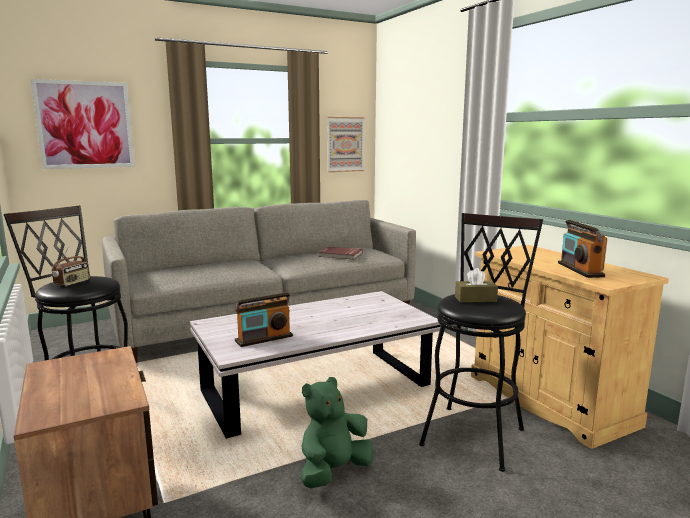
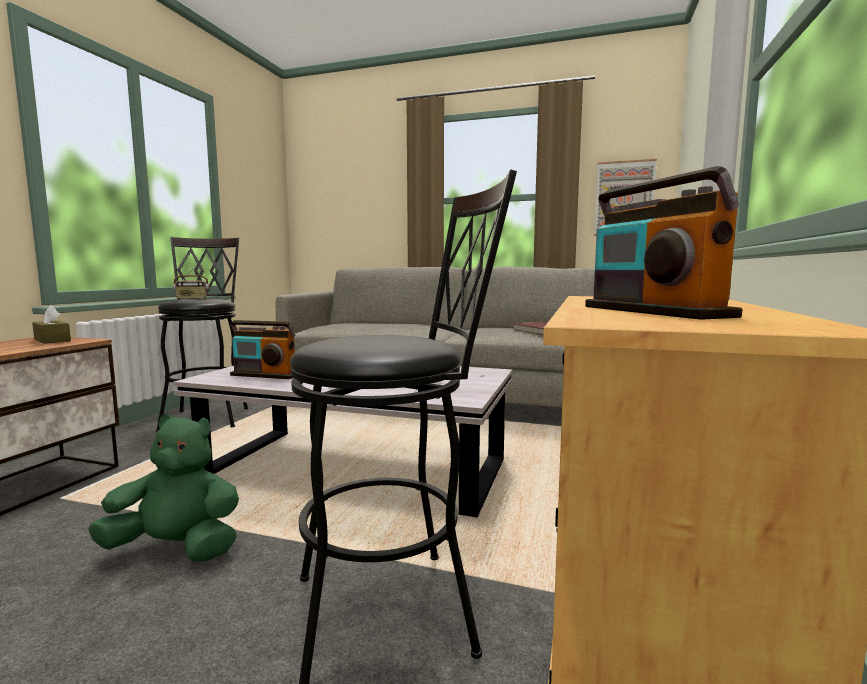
camera: 45 degrees right, 5 degrees down
picture [31,79,135,169] -> none
brown tissue box [455,268,498,303] -> brown tissue box moved to [32,305,71,344]
radio [558,220,607,278] -> radio turned 60 degrees counterclockwise [585,166,742,320]

